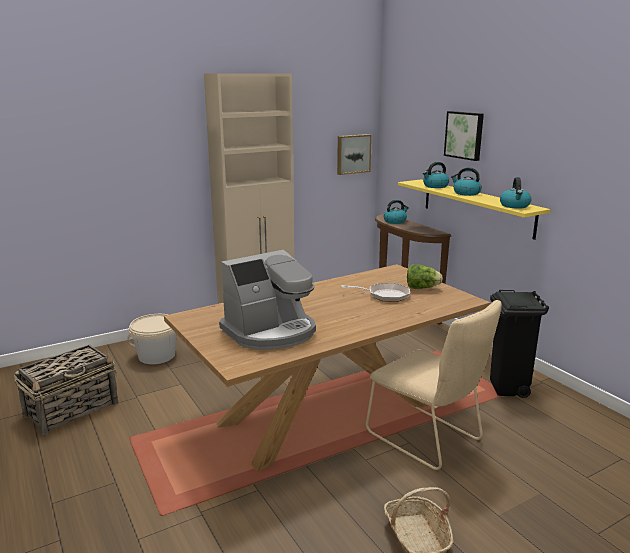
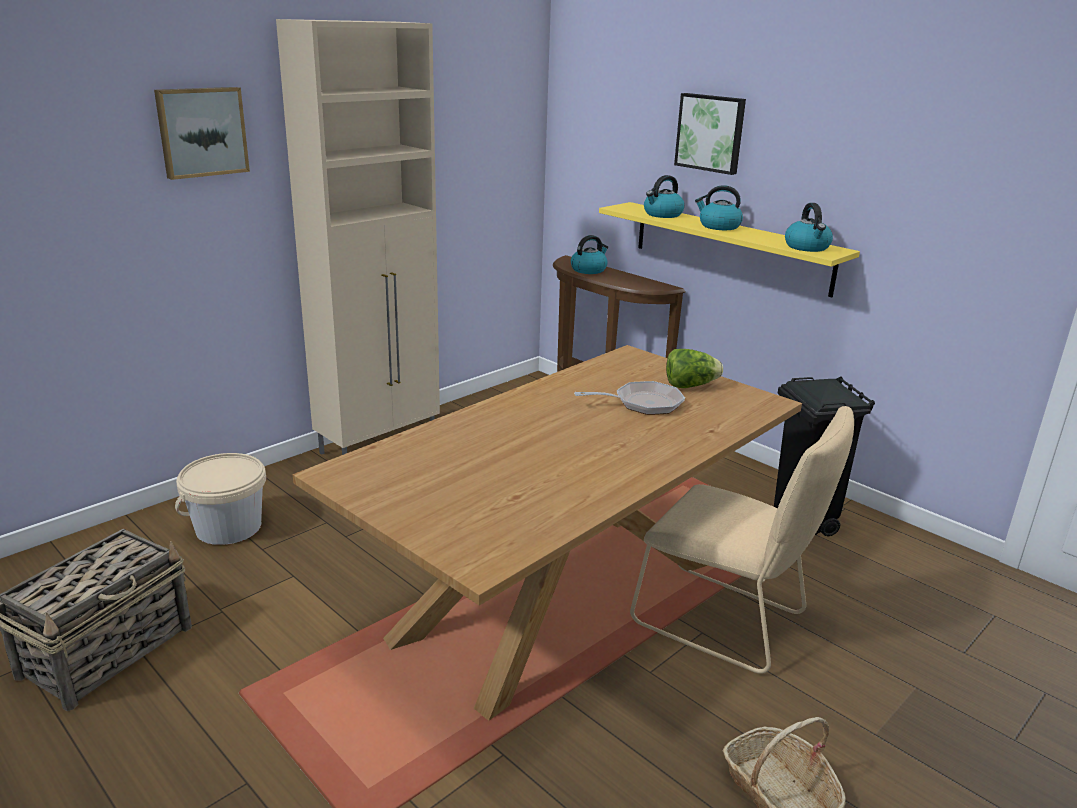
camera: 15 degrees left, 5 degrees up
coffee machine [219,250,316,350] -> none
picture [337,134,372,175] -> picture moved to [154,87,250,180]

